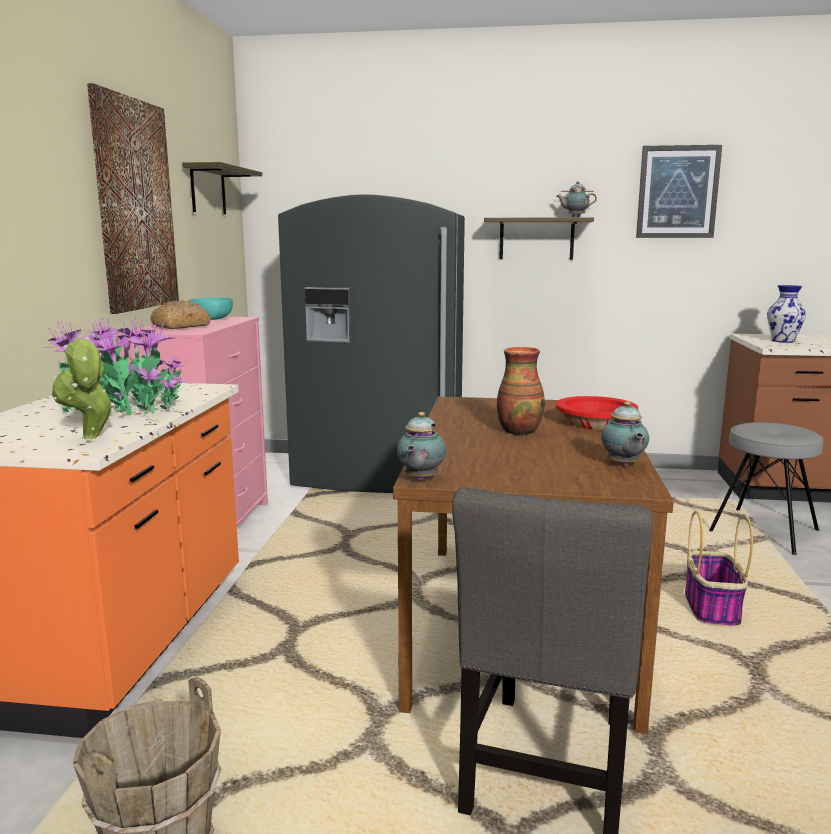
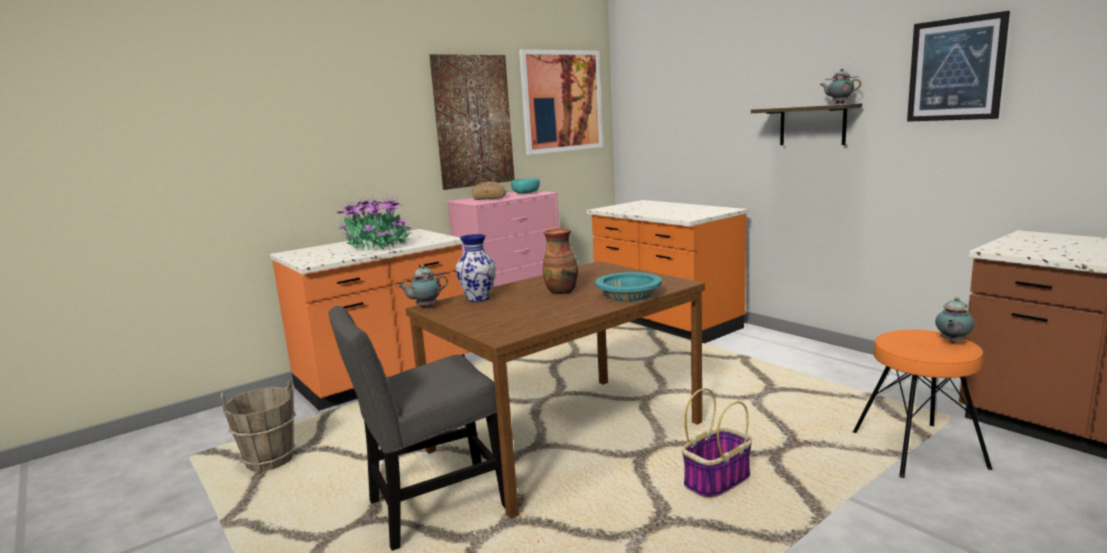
camera: 45 degrees right, 0 degrees up
potted plant [51,336,115,439] -> none
shelf [182,162,262,214] -> picture [519,49,603,155]
grey fridge [278,194,465,493] -> orange counter [587,200,747,343]
red bowl [556,396,638,430] -> turquoise bowl [595,272,662,301]
teapot [601,401,649,466] -> teapot moved to [935,297,975,343]
grey stool [709,422,824,555] -> orange stool [853,329,992,478]
vase [767,285,806,343] -> vase moved to [455,234,496,302]

